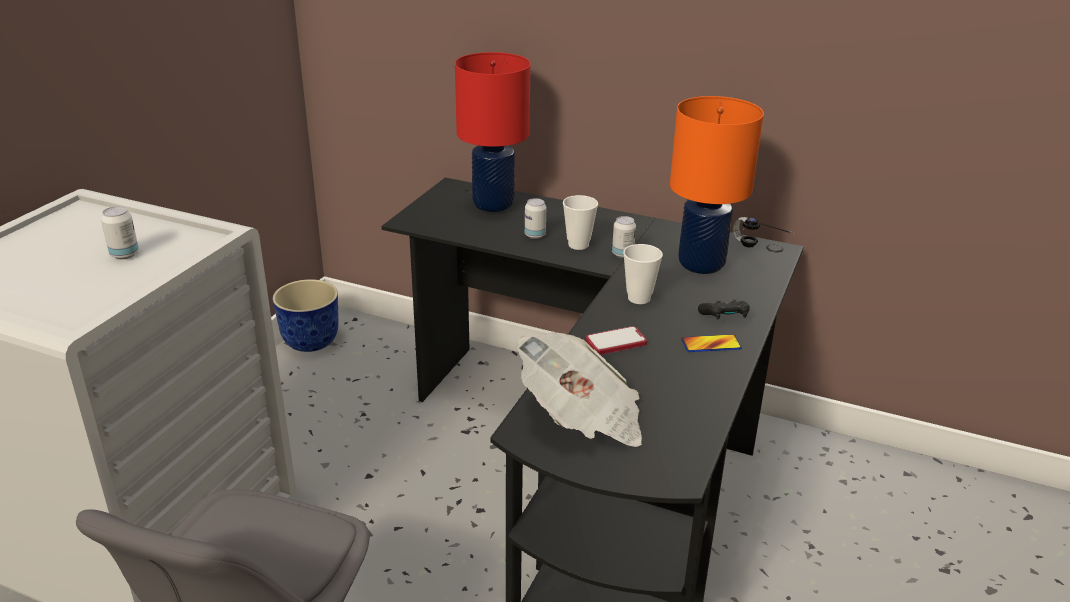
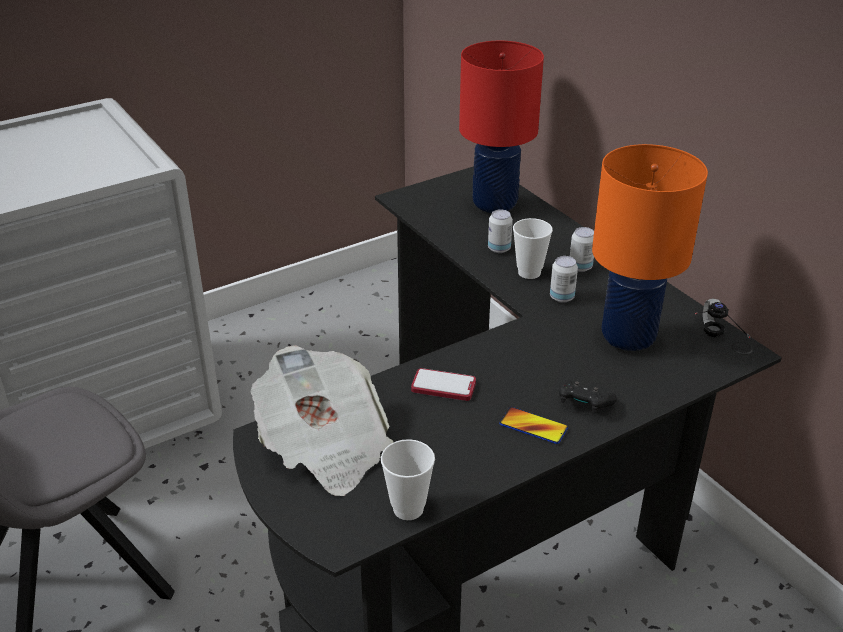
camera: 35 degrees right, 5 degrees up
can [101,206,139,259] -> can moved to [570,227,594,272]
planter [272,279,338,352] -> none
cup [623,244,663,304] -> cup moved to [381,439,435,520]

